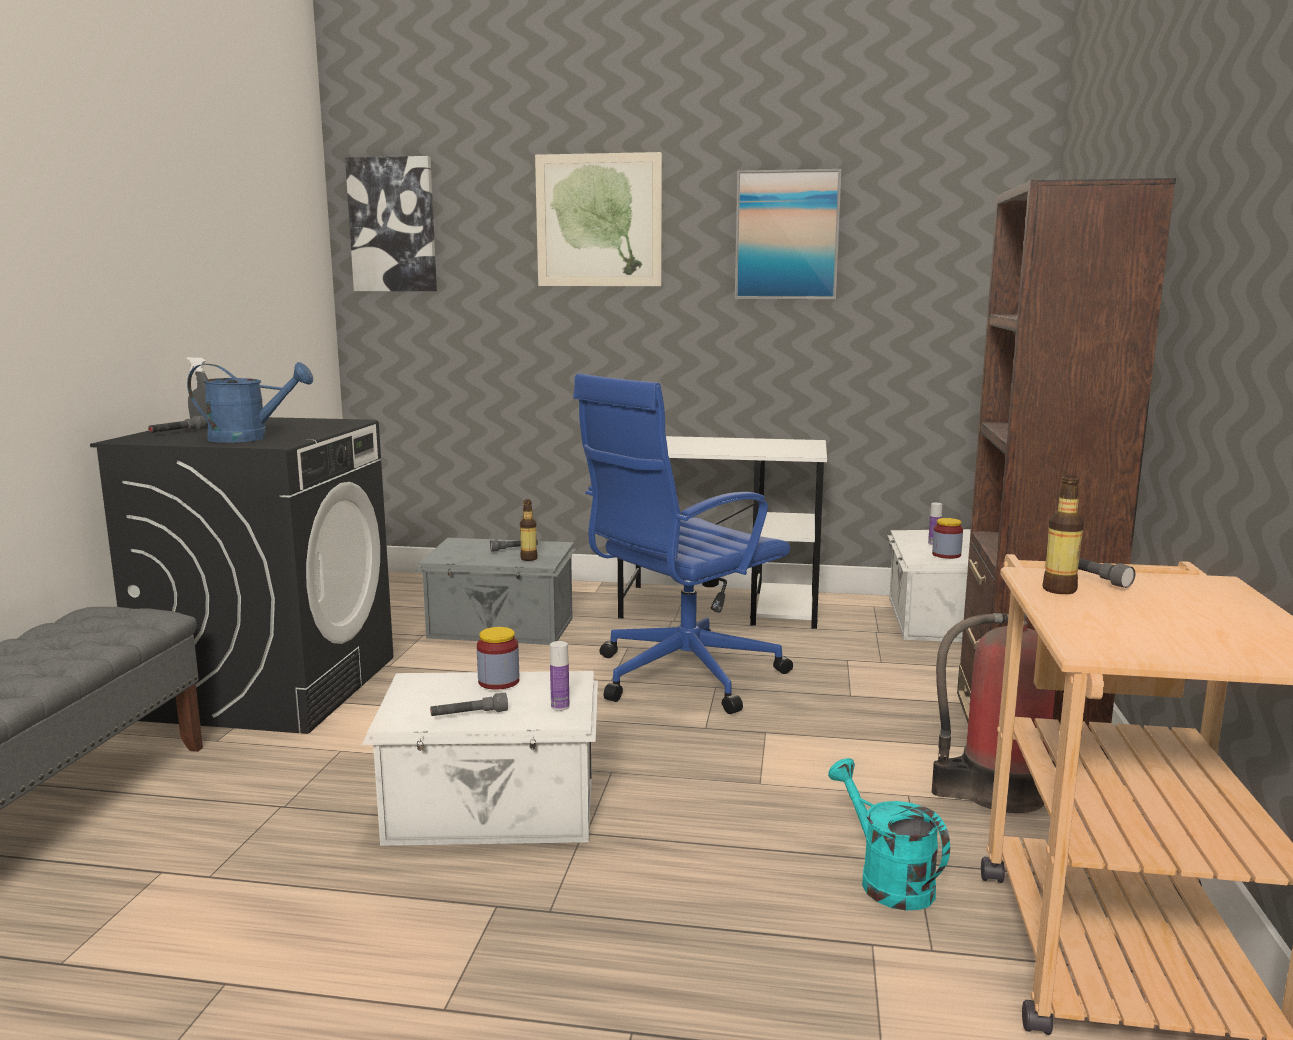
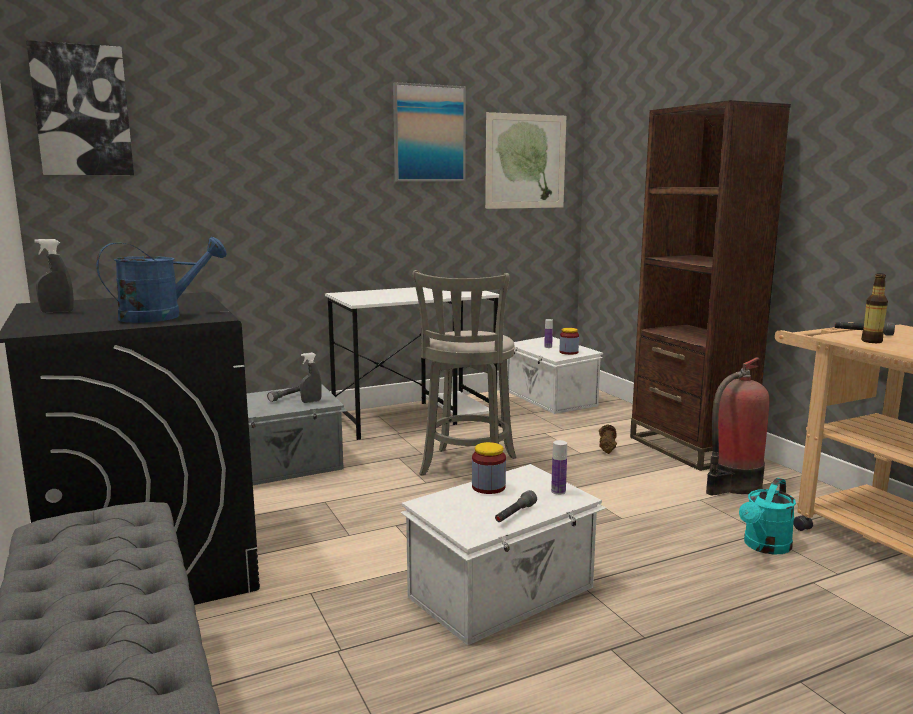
camera: 35 degrees left, 0 degrees up
grey flashlight [148,415,207,433] -> none
bottle [520,499,537,561] -> grey spray bottle [300,352,322,403]
picture [535,152,662,286] -> picture moved to [485,112,566,209]
blue office chair [573,373,793,714] -> grey stool [412,270,516,475]
turquoise watering can [828,758,950,911] -> turquoise watering can turned 75 degrees counterclockwise [739,478,796,555]
none -> brown dumbbell [599,424,617,454]

